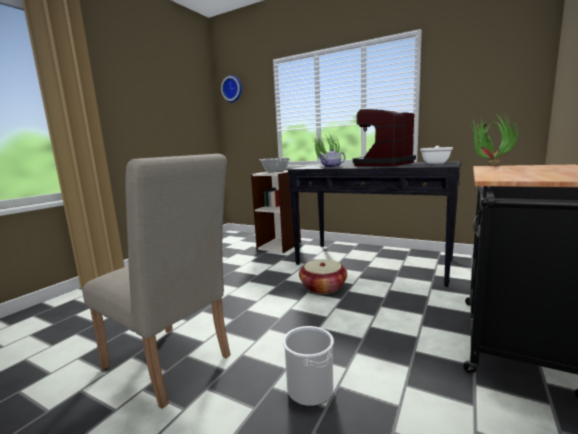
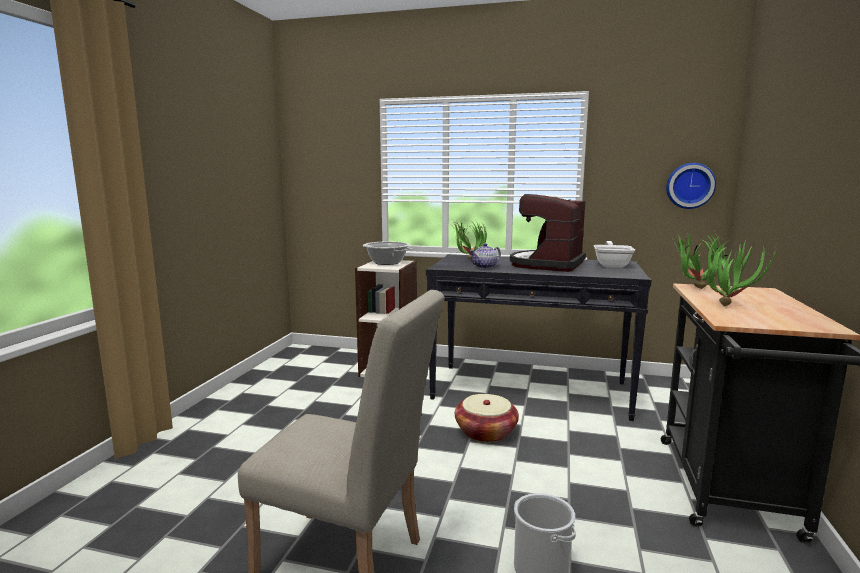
camera: 15 degrees left, 0 degrees up
wall clock [221,75,242,102] -> wall clock moved to [666,163,716,209]
none -> potted plant [707,240,776,306]

